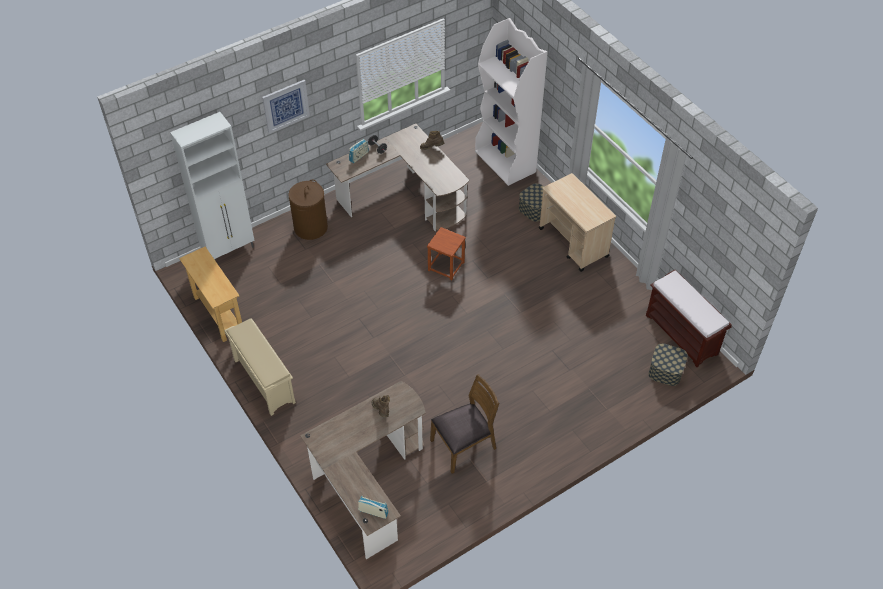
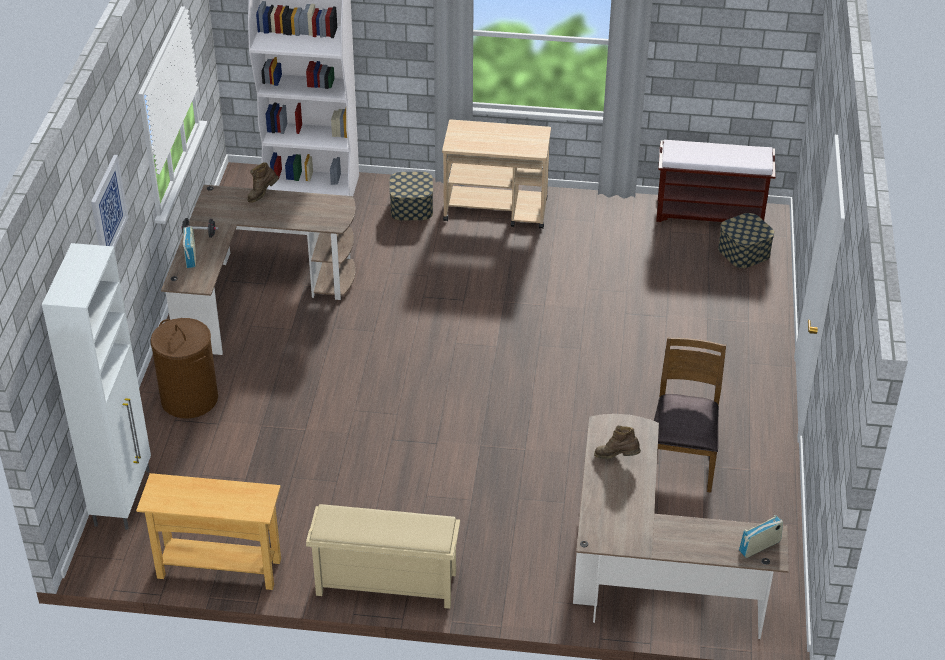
camera: 50 degrees left, 10 degrees down
brown stool [427,227,466,281] -> none

